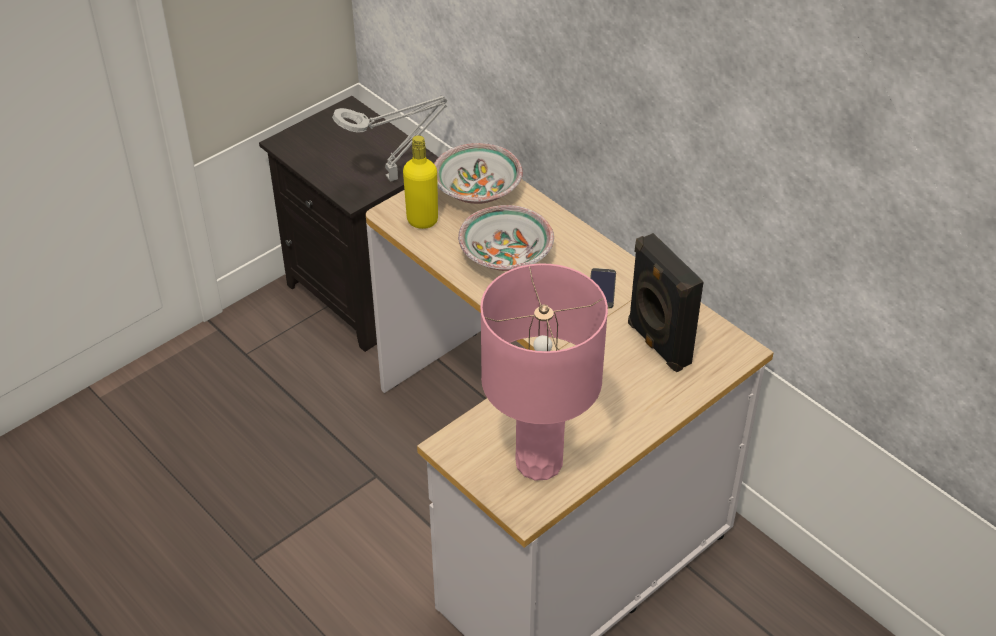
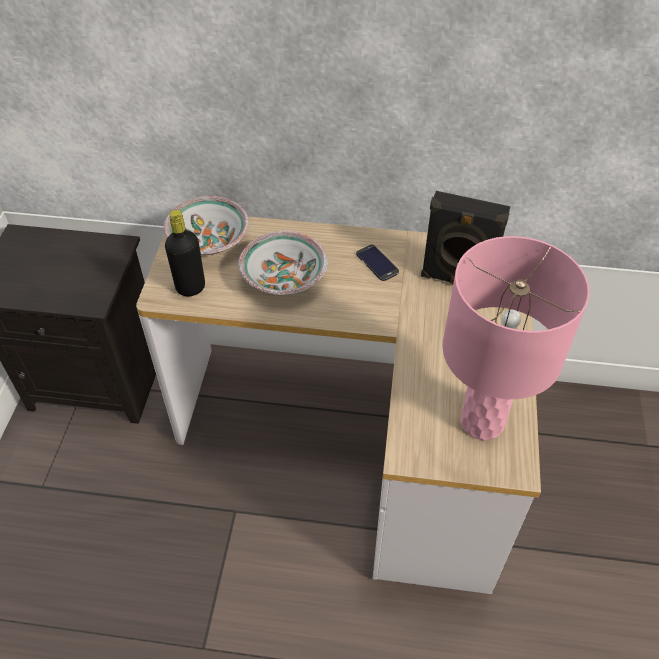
camera: 40 degrees left, 5 degrees up
grey table lamp [332,95,447,182] -> none
yellow bottle [403,135,438,229] -> black bottle [165,210,205,296]

